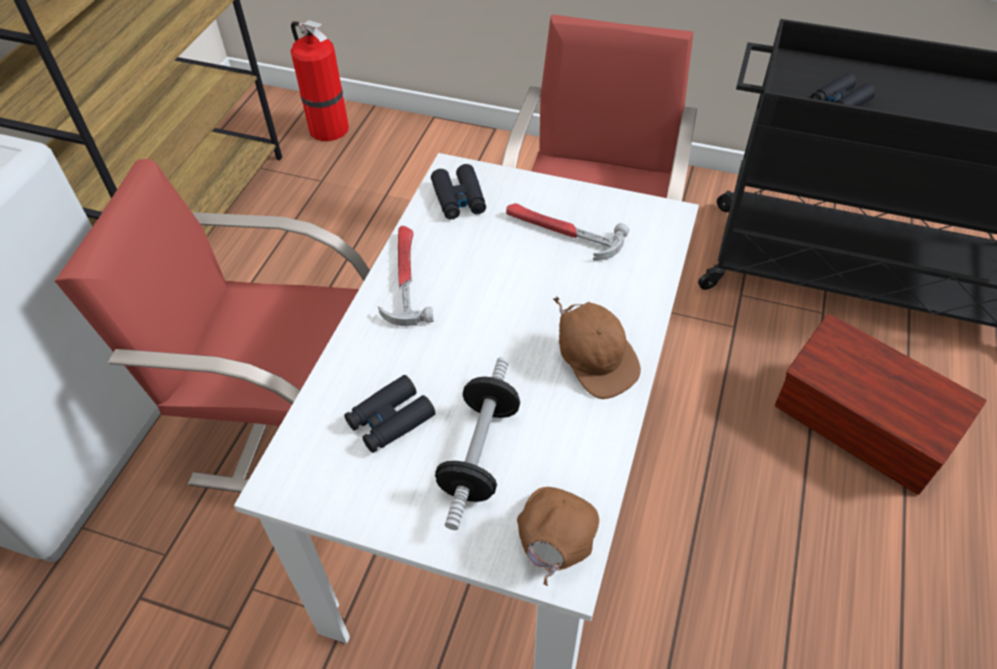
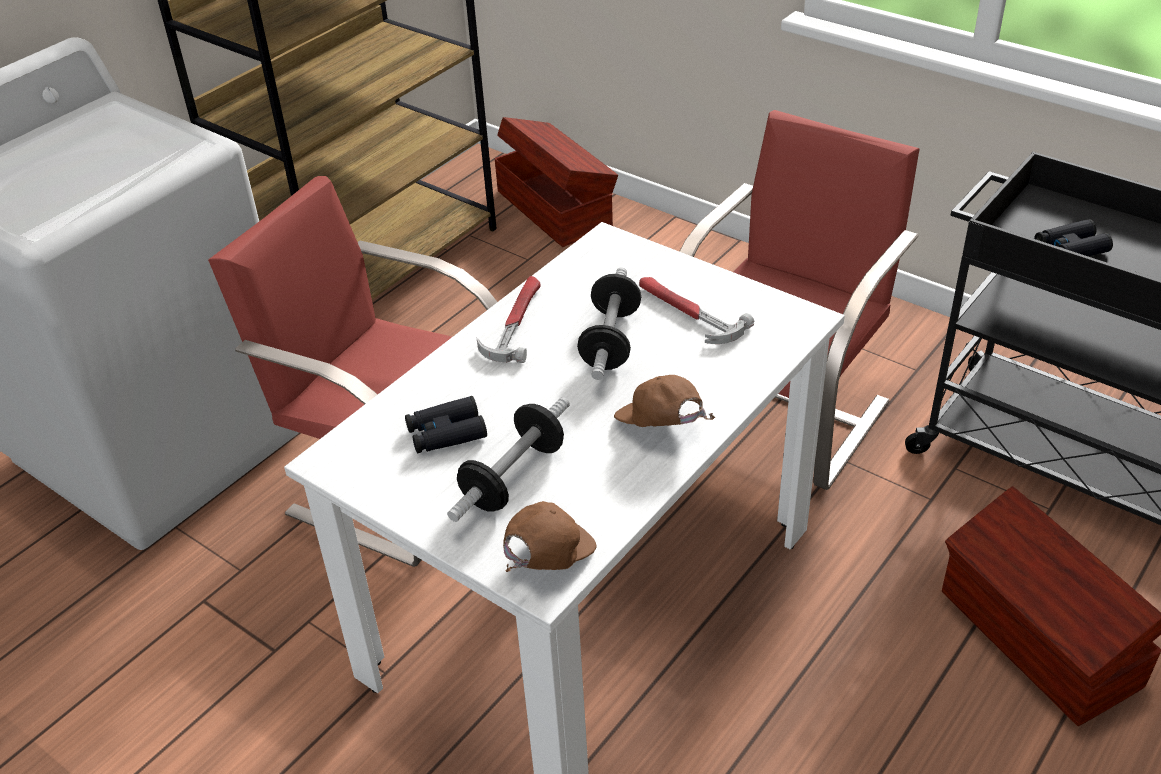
camera: 20 degrees right, 10 degrees down
fire extinguisher [291,20,349,141] -> brown storage box [494,117,618,247]
black binoculars [431,164,486,219] -> none
brown cap [553,296,641,399] -> brown cap turned 150 degrees clockwise [614,375,715,427]
none -> dumbbell [577,267,641,380]

